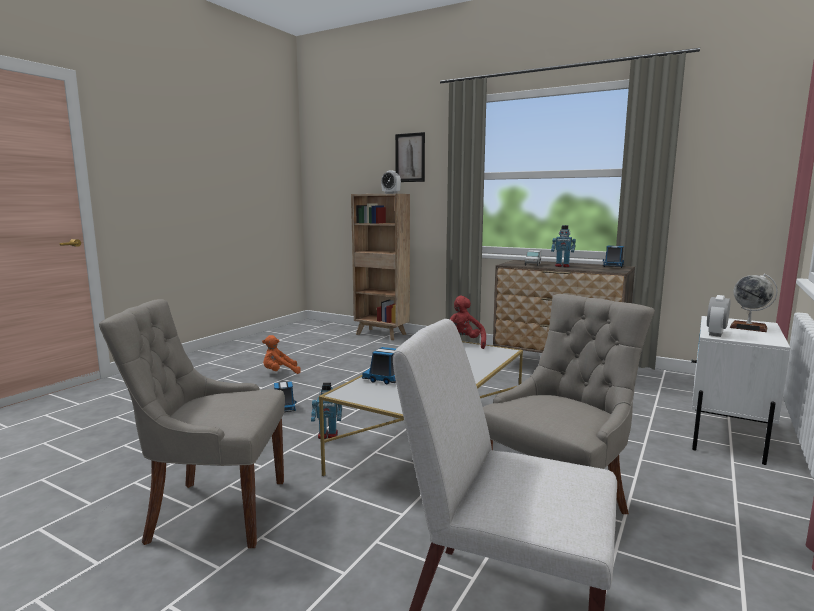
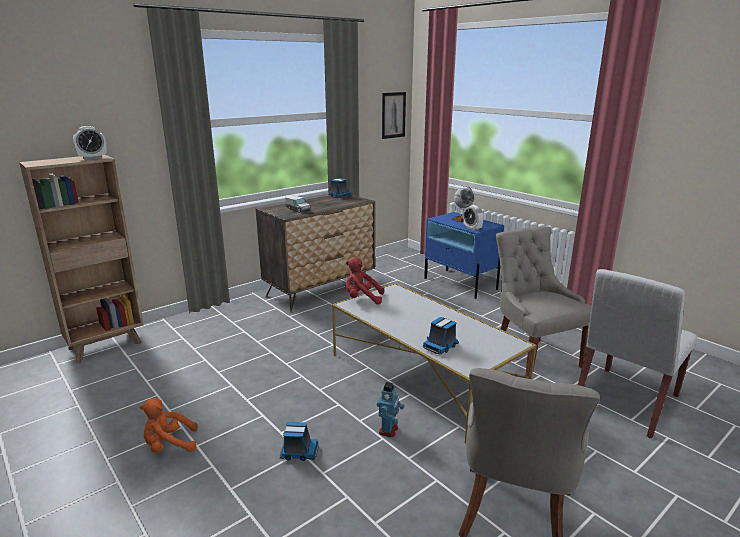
camera: 70 degrees left, 10 degrees up
orange plush toy [262,335,301,374] -> orange plush toy turned 75 degrees clockwise [140,398,197,453]
picture [395,132,425,182] -> picture moved to [382,92,406,139]
toy robot [551,225,576,267] -> none
white nightstand [691,316,790,465] -> blue nightstand [424,212,504,299]

